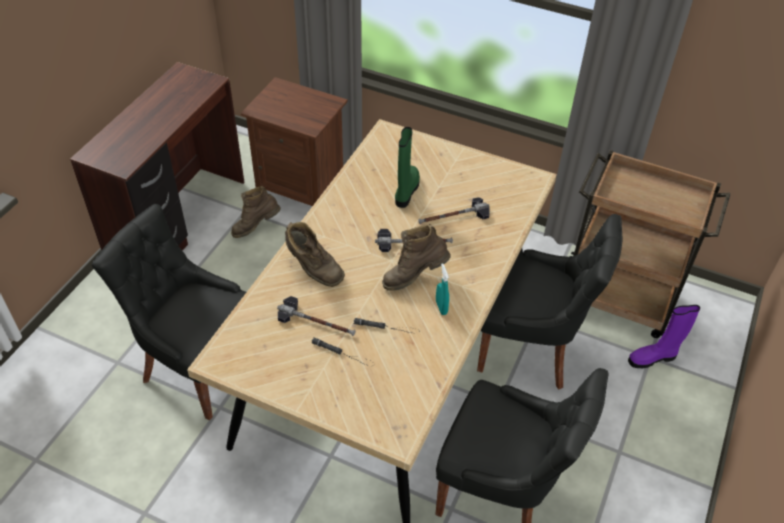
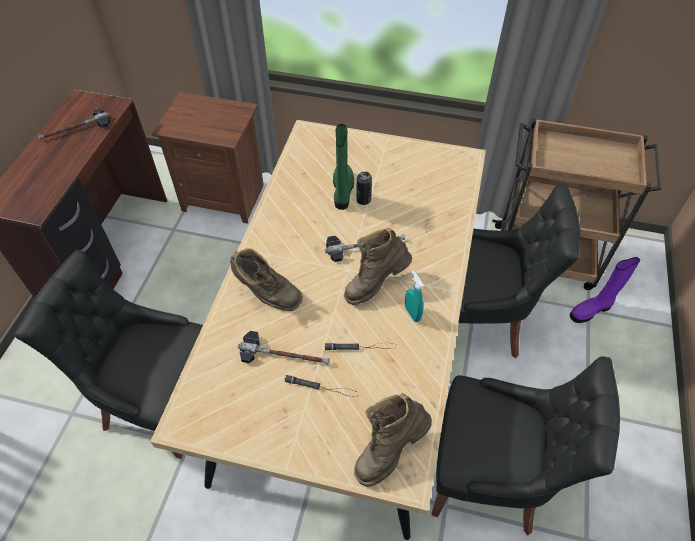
camera: 10 degrees left, 5 degrees up
brown boot [231,186,281,238] -> brown boot moved to [354,393,432,487]
hammer [418,197,490,224] -> hammer moved to [38,109,110,140]
none -> can [357,171,372,205]

